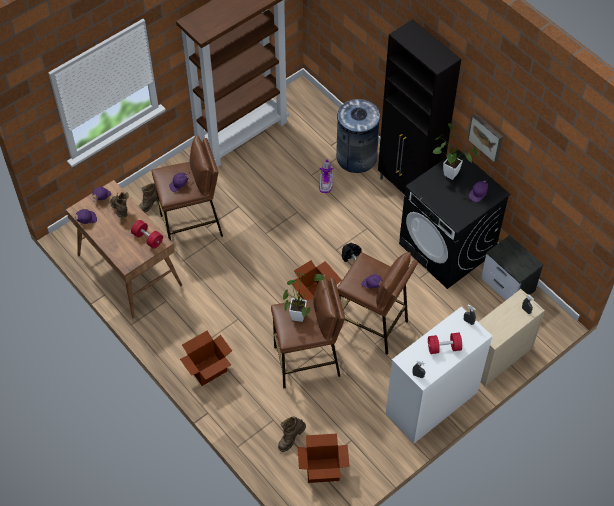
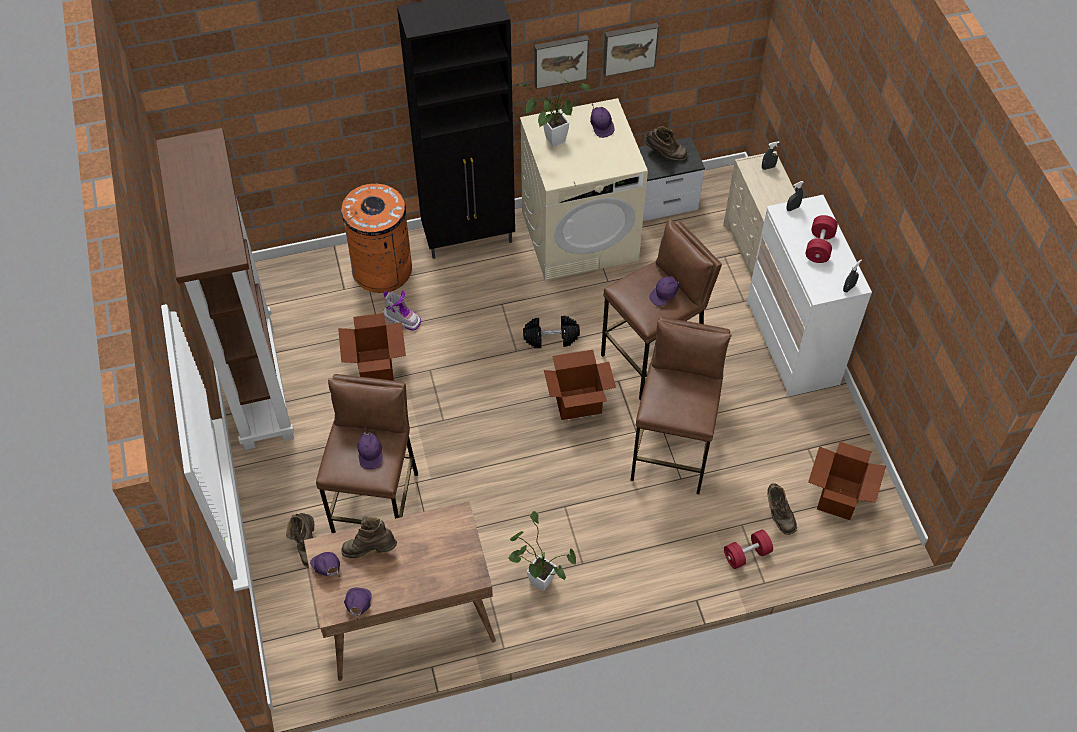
camera: 65 degrees left, 0 degrees up
red dumbbell [131,220,163,249] -> red dumbbell moved to [724,530,773,569]
cardboard box [180,331,232,386] -> cardboard box moved to [338,313,406,381]
potted plant [283,273,325,322] -> potted plant moved to [508,511,576,591]
grey trash can [336,99,380,173] -> orange trash can [341,184,412,293]
black washing machine [399,149,510,289] -> beige washing machine [520,98,648,281]
none -> picture [603,23,659,77]
none -> brown boot [645,126,688,161]

